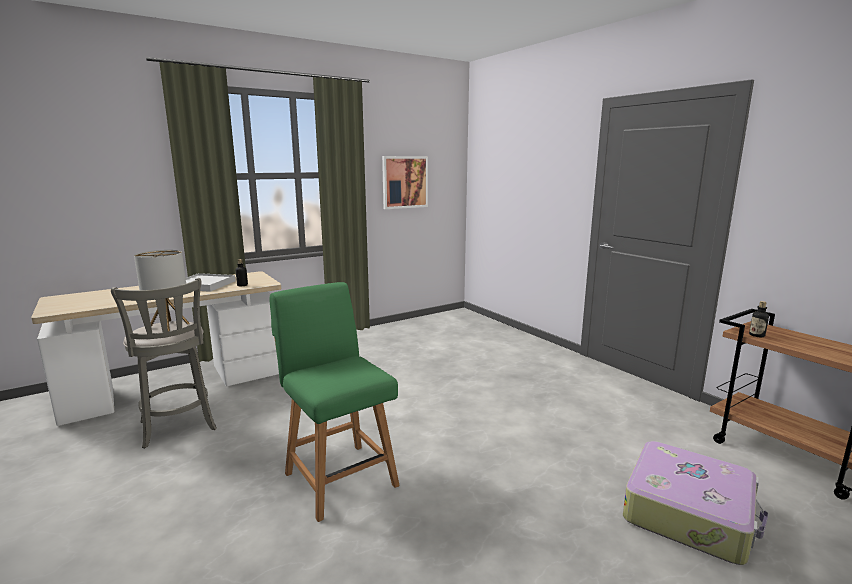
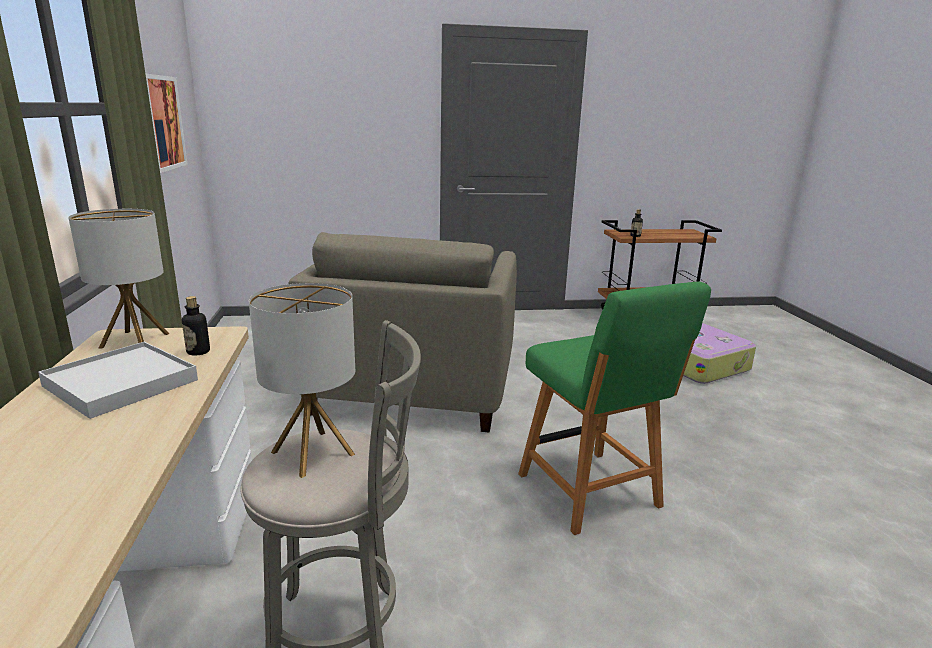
camera: 65 degrees left, 5 degrees up
green chair [270,282,400,522] -> green chair turned 105 degrees counterclockwise [518,282,711,535]
none -> table lamp [68,209,169,348]
none -> beige armchair [288,232,517,433]

